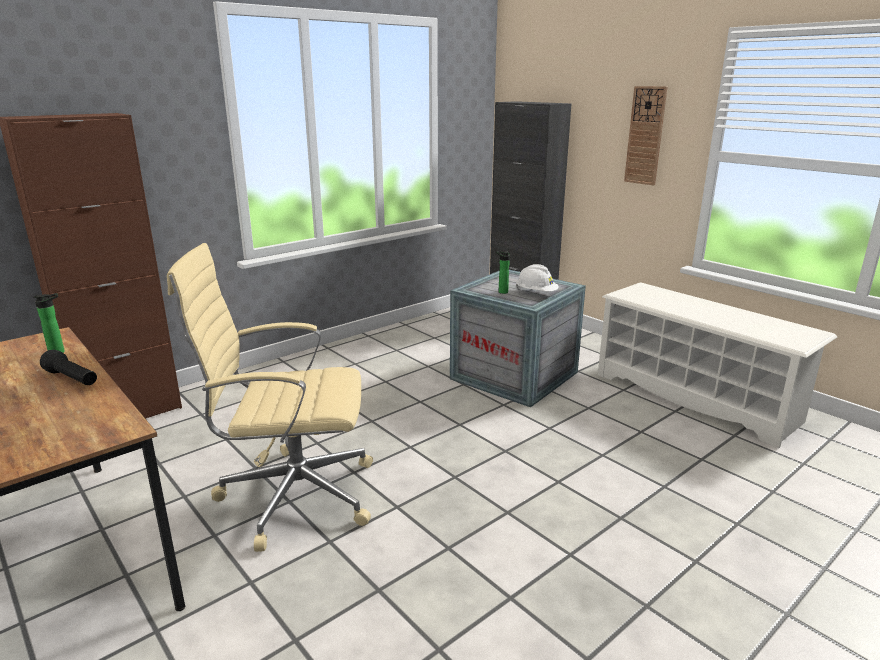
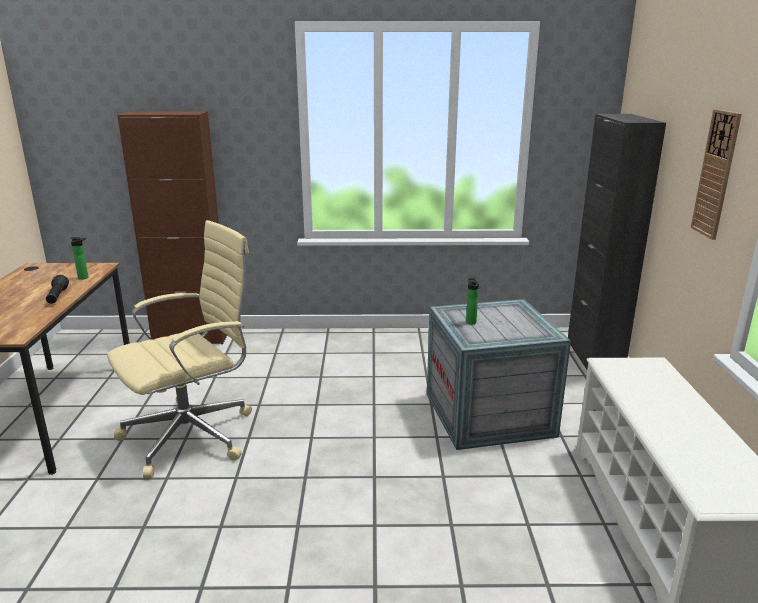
camera: 40 degrees right, 0 degrees up
beige office chair [167,243,373,552] -> beige office chair turned 105 degrees clockwise [107,220,252,479]
white hard hat [516,264,559,292] -> none

